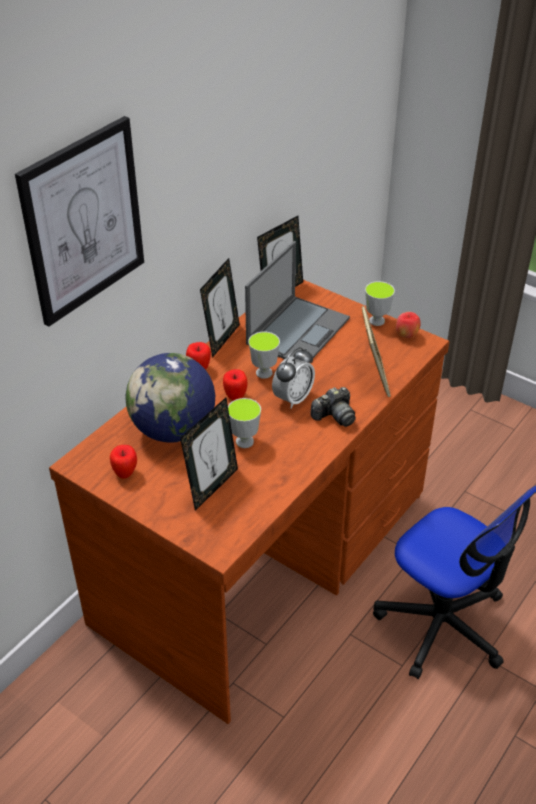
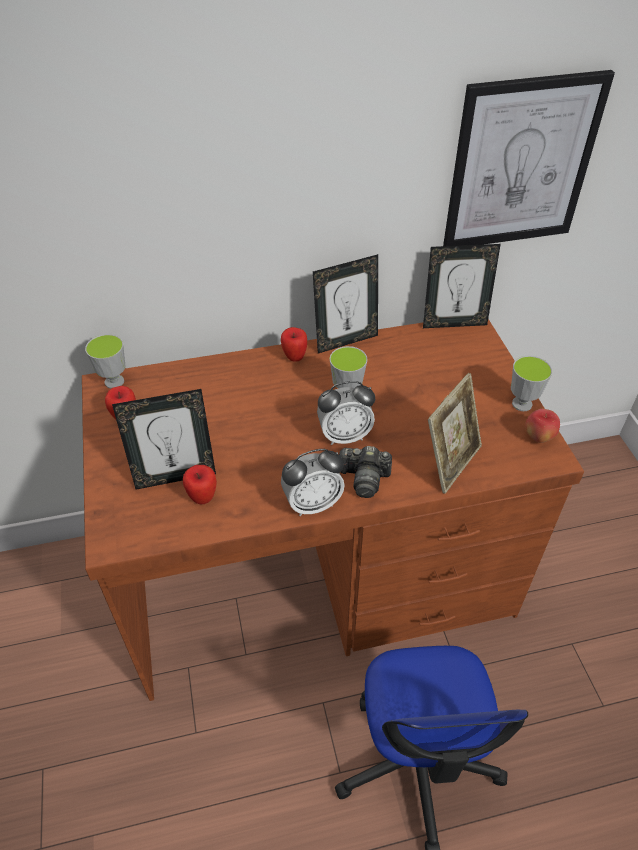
camera: 40 degrees right, 5 degrees up
picture [15,116,144,327] -> picture moved to [443,70,615,246]
globe [125,353,215,443] -> none
apple [223,369,247,401] -> apple moved to [183,465,217,504]
cup [228,398,261,448] -> cup moved to [85,334,126,388]
laptop [245,241,350,363] -> none
none -> alarm clock [281,449,345,516]

